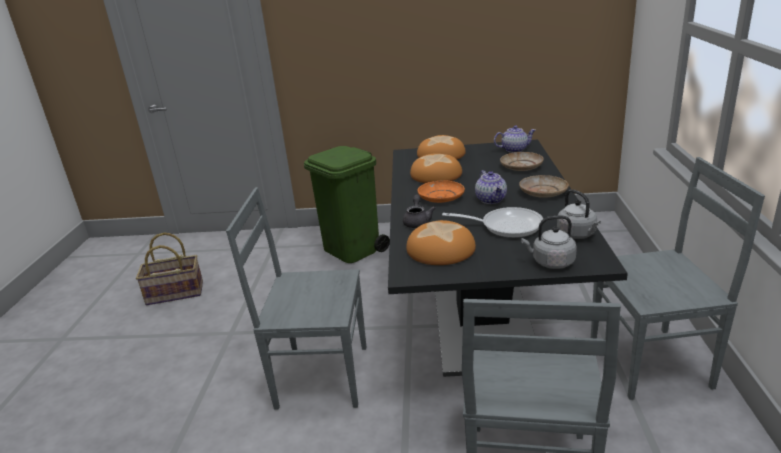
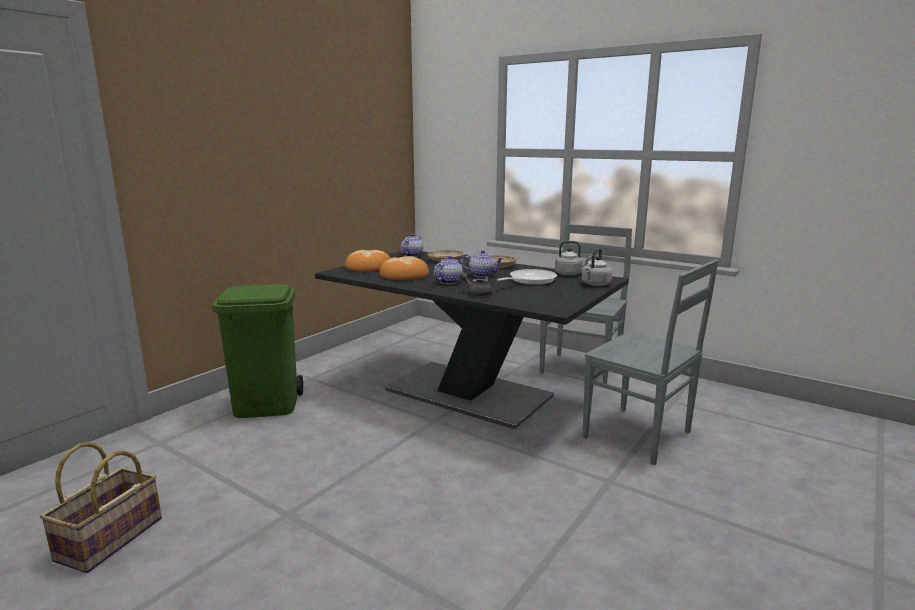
camera: 60 degrees left, 10 degrees down
grey chair [226,187,366,410] -> none
bread [406,220,476,265] -> none
orange plate [418,180,465,203] -> teapot [434,256,464,284]

